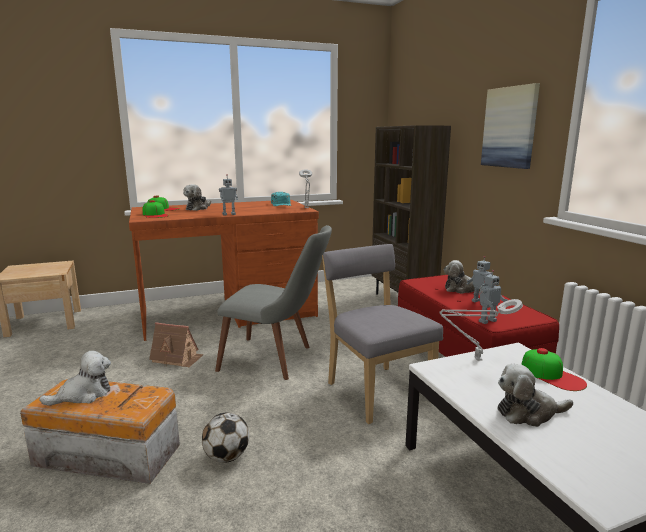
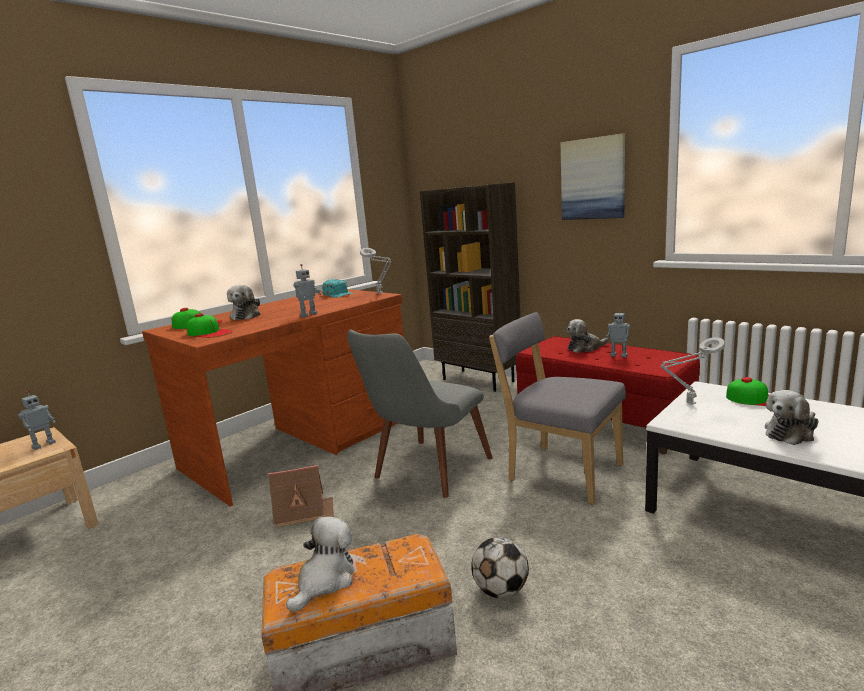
camera: 25 degrees left, 0 degrees up
grey chair [215,225,332,380] -> grey chair turned 135 degrees clockwise [347,330,493,498]
toy robot [479,270,508,324] -> toy robot moved to [18,390,56,450]

